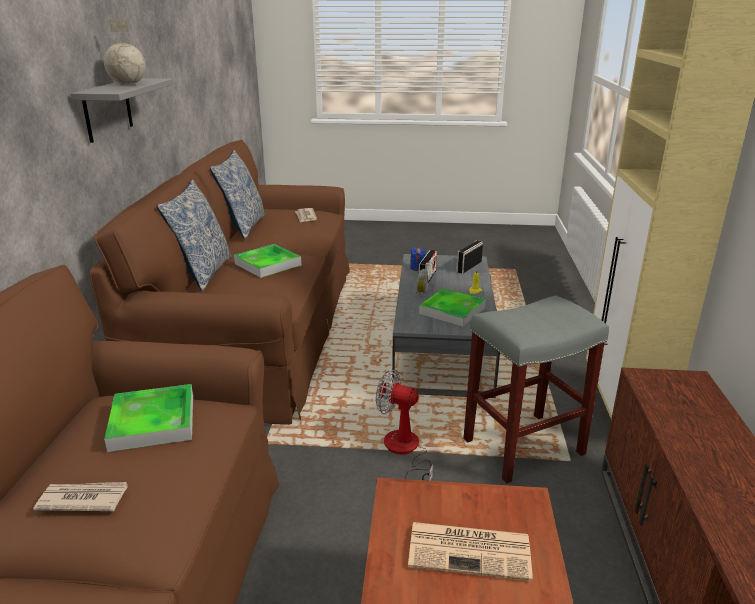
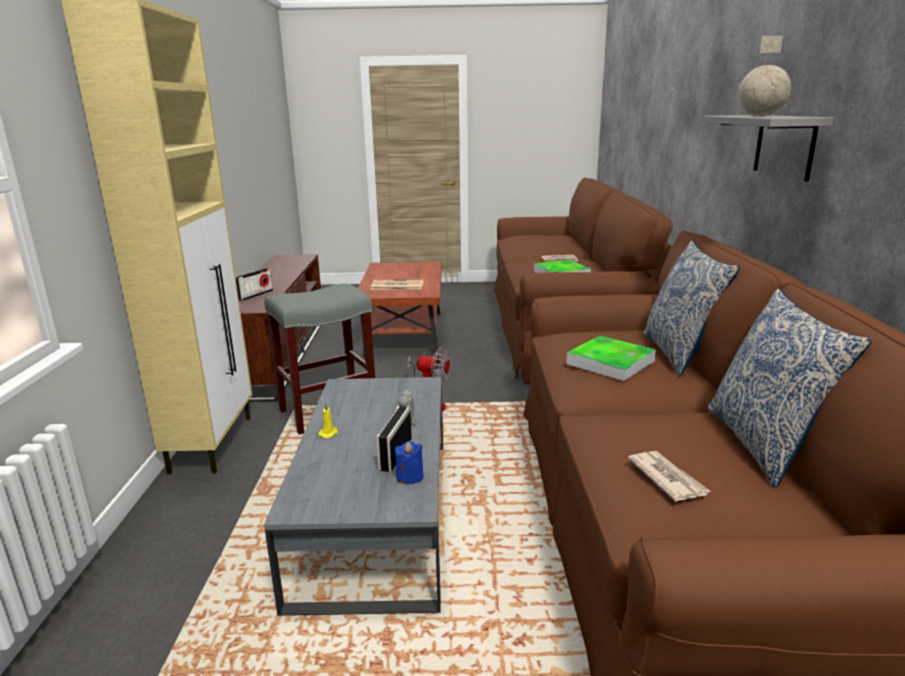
camera: 175 degrees right, 5 degrees down
tray [419,288,486,326] -> none
radio [456,240,483,274] -> radio moved to [236,268,273,301]

